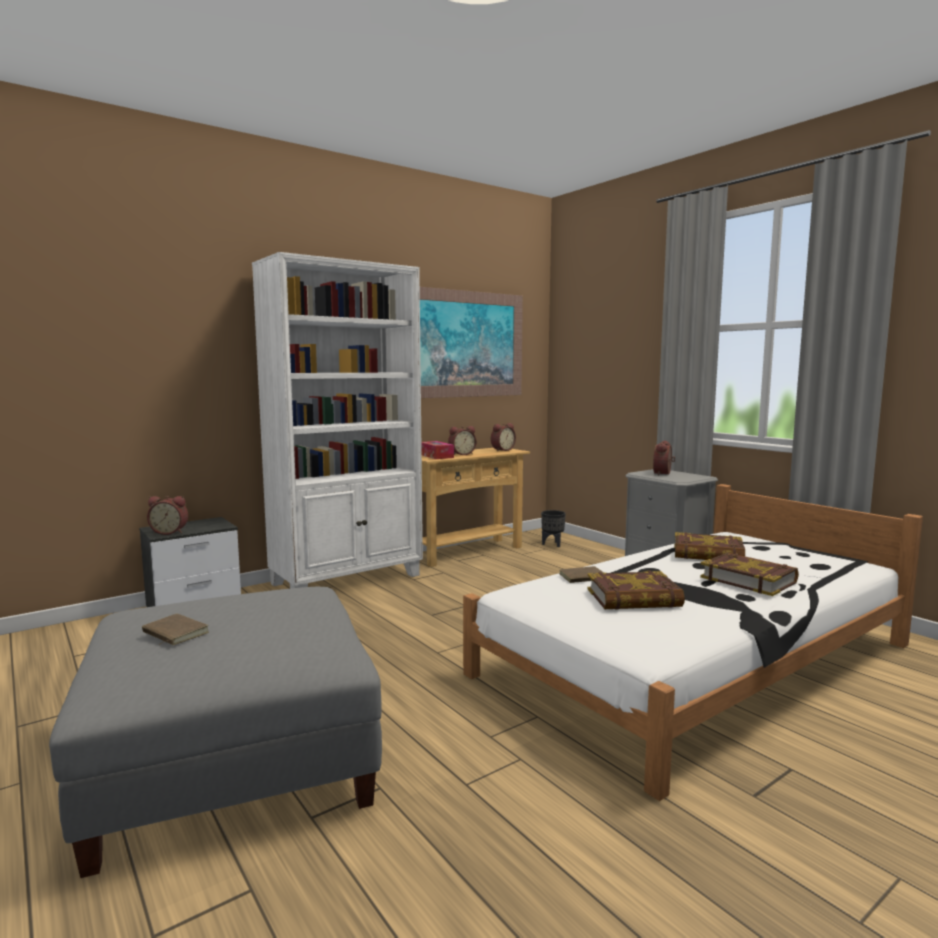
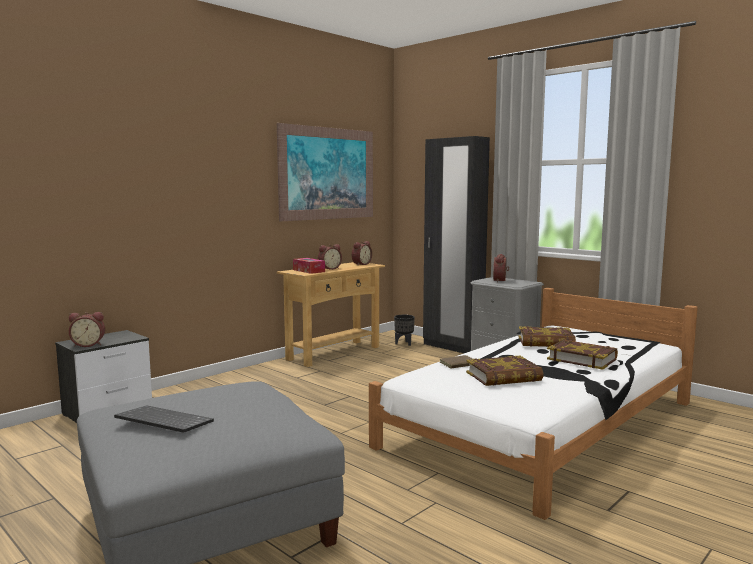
camera: 10 degrees left, 0 degrees up
brown book [142,614,209,645] -> keyboard [114,405,214,433]
white bookcase [252,252,423,588] -> none
none -> black wardrobe [423,136,490,353]

